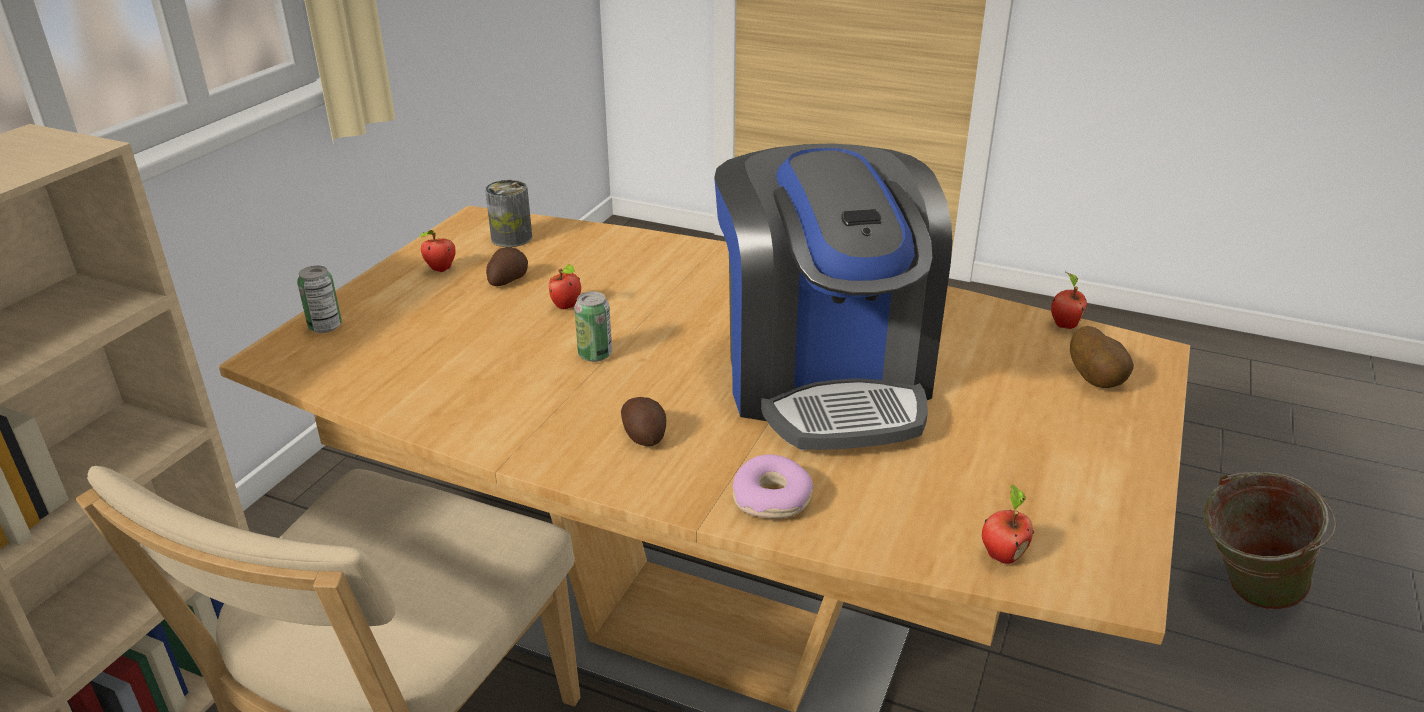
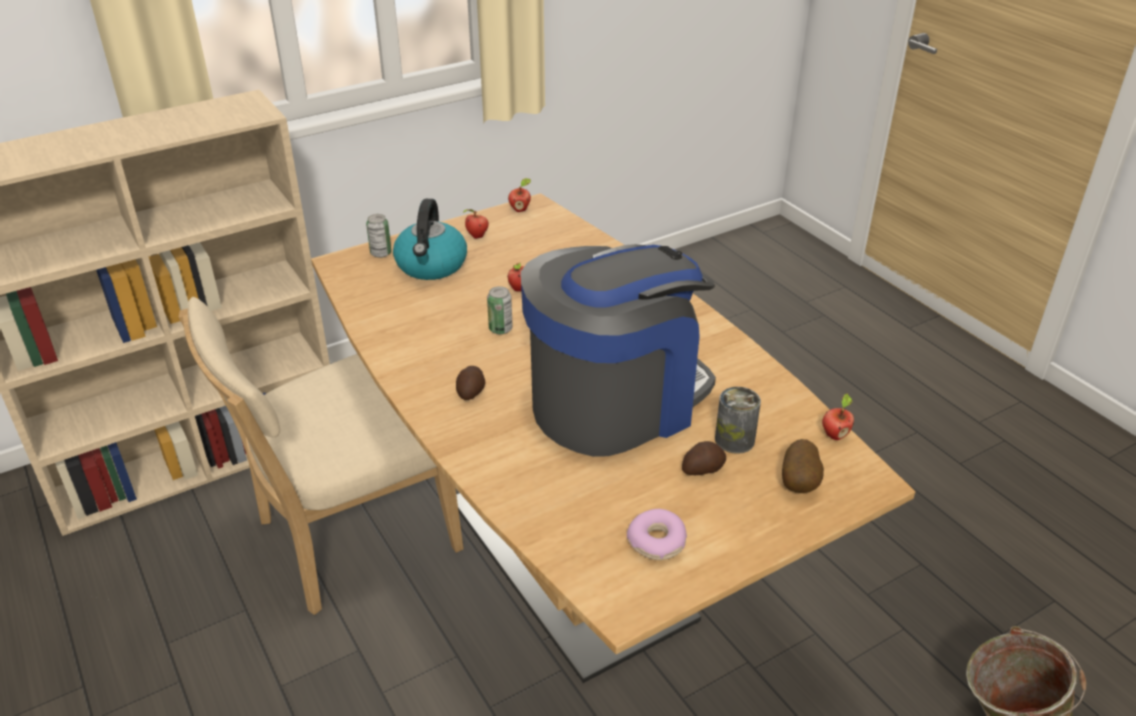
camera: 35 degrees right, 5 degrees up
can [485,180,532,247] -> can moved to [715,387,761,454]
potato [486,247,528,286] -> potato moved to [682,441,726,475]
coffee machine [714,143,952,450] -> coffee machine turned 150 degrees counterclockwise [521,244,716,457]
donut [733,454,814,519] -> donut moved to [627,509,687,560]
apple [982,485,1034,564] -> apple moved to [508,178,531,212]
none -> kettle [393,199,467,280]

